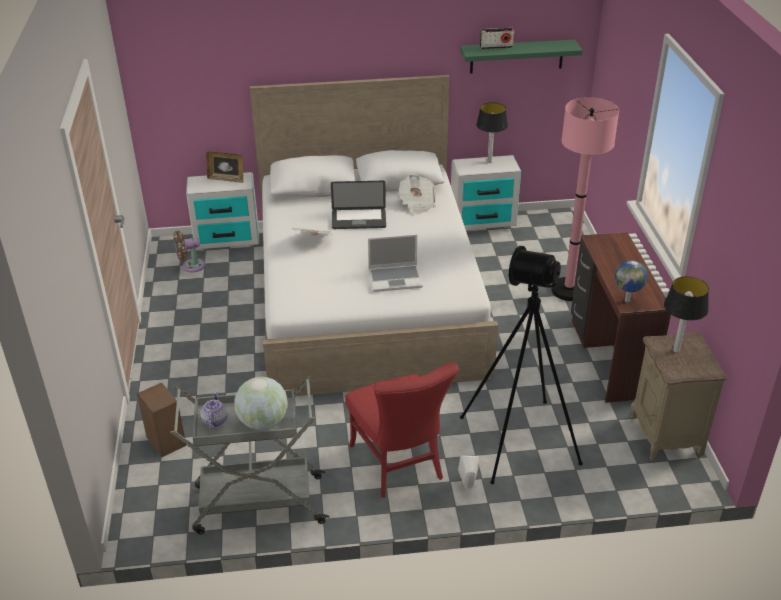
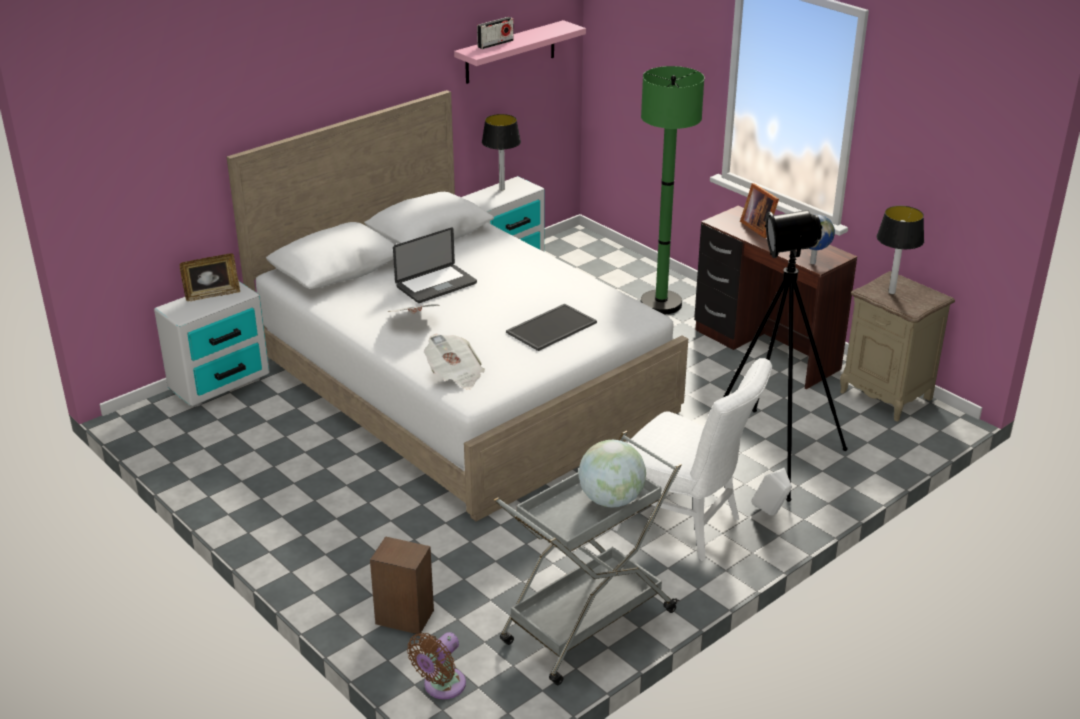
camera: 35 degrees left, 5 degrees down
brown fan [174,231,205,272] -> brown fan moved to [407,632,466,699]
teapot [200,392,228,430] -> none
red chair [345,362,459,498] -> white chair [613,358,772,561]
laptop [368,234,423,292] -> tray [506,304,597,351]
newspaper [398,174,436,215] -> newspaper moved to [424,334,485,389]
green shelf [460,40,583,74] -> pink shelf [454,20,586,84]
pink floor lamp [551,97,619,301] -> green floor lamp [641,66,704,315]
none -> picture frame [740,183,779,238]

